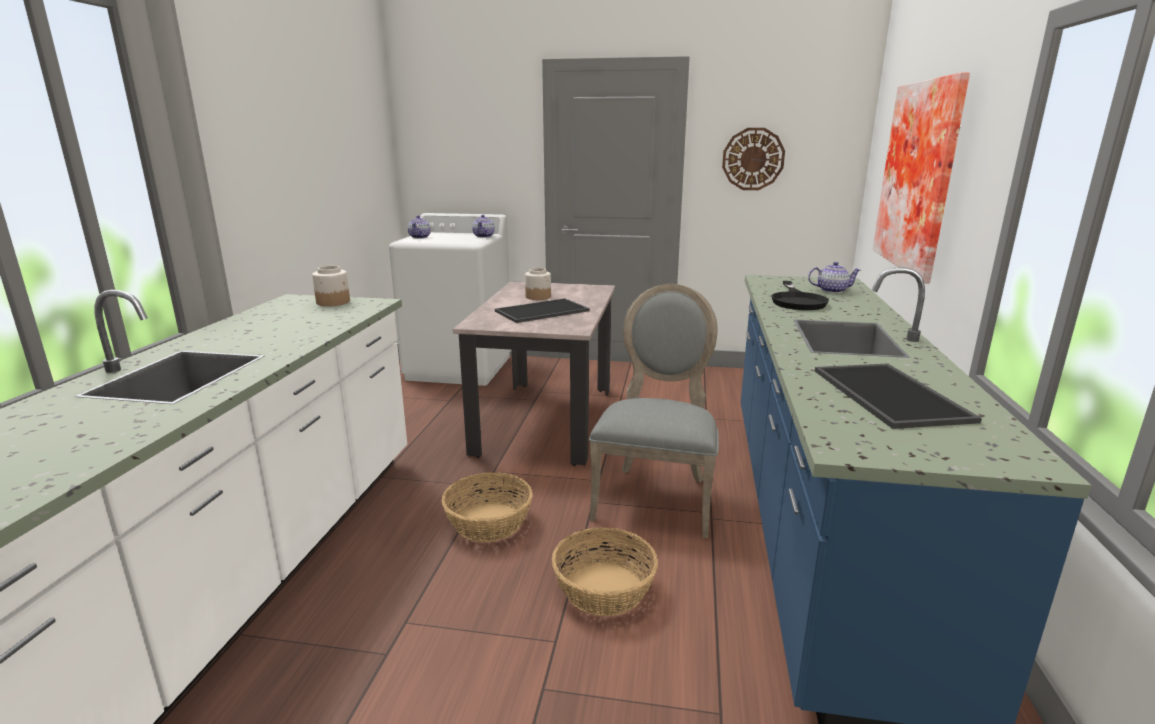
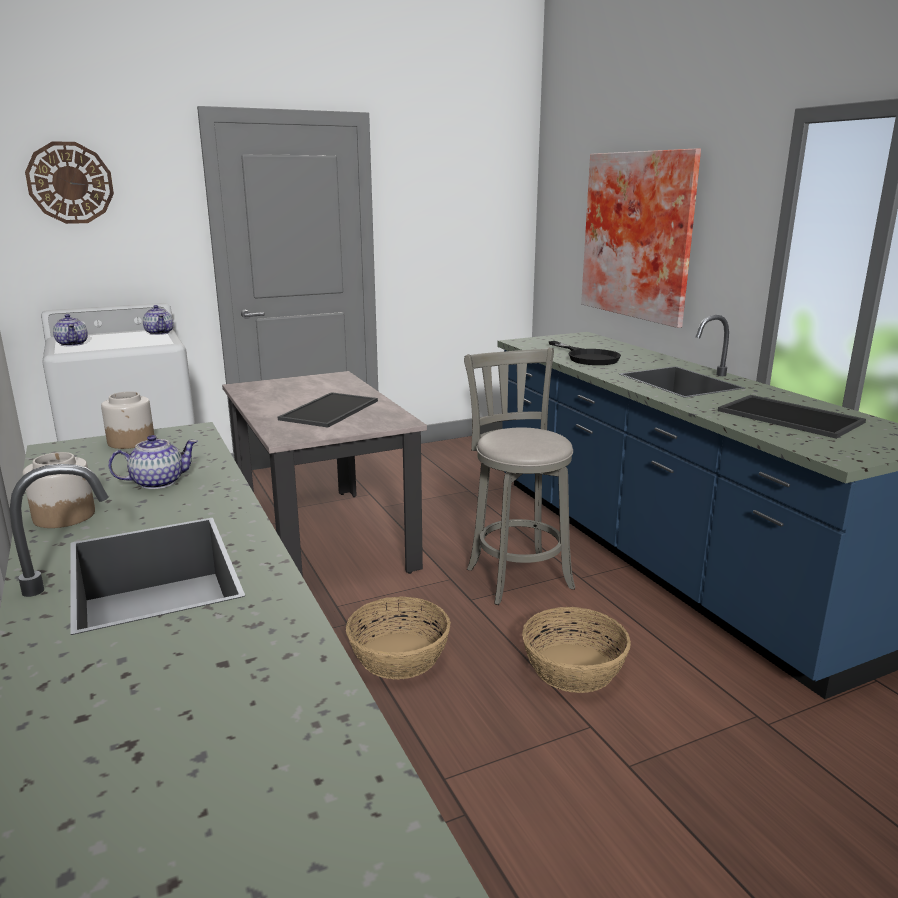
camera: 35 degrees left, 0 degrees up
jar [525,268,551,300] -> jar moved to [23,452,95,528]
grey chair [589,284,719,538] -> grey stool [464,348,575,605]
wall clock [722,128,785,190] -> wall clock moved to [25,141,114,224]
teapot [808,262,861,293] -> teapot moved to [108,435,198,489]

